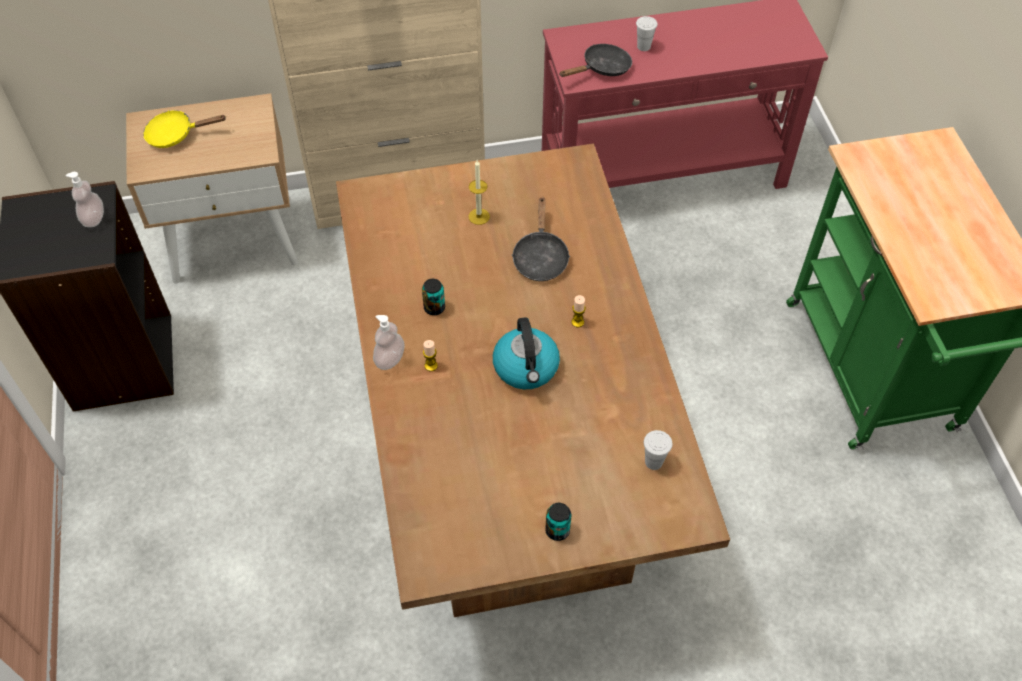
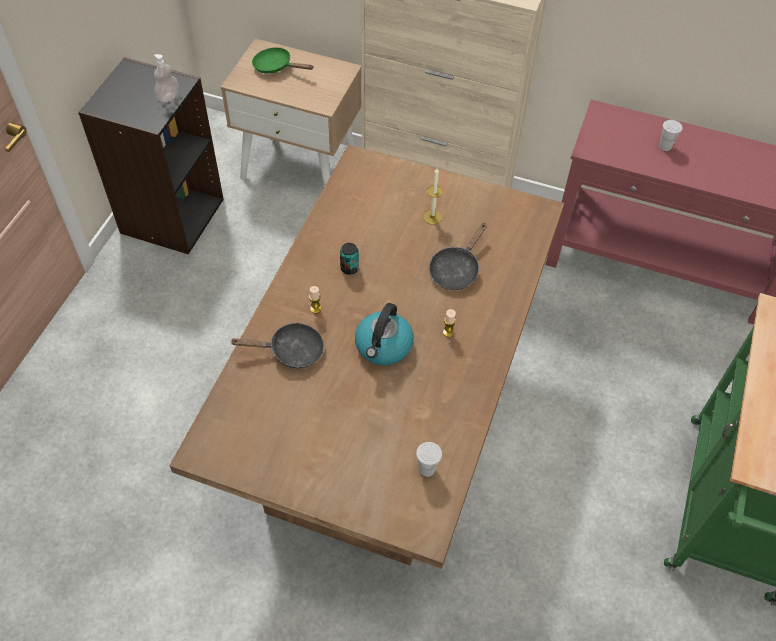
camera: 30 degrees right, 0 degrees up
yellow frying pan [143,110,225,148] -> green frying pan [252,47,314,73]
soap dispenser [373,315,405,370] -> none
can [545,503,571,541] -> none
black frying pan [559,44,632,77] -> black frying pan moved to [230,322,324,369]

